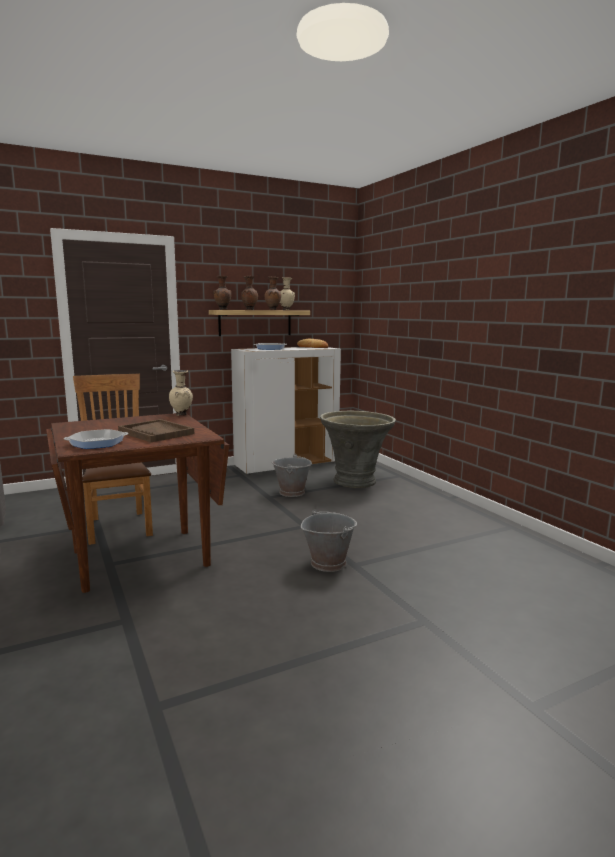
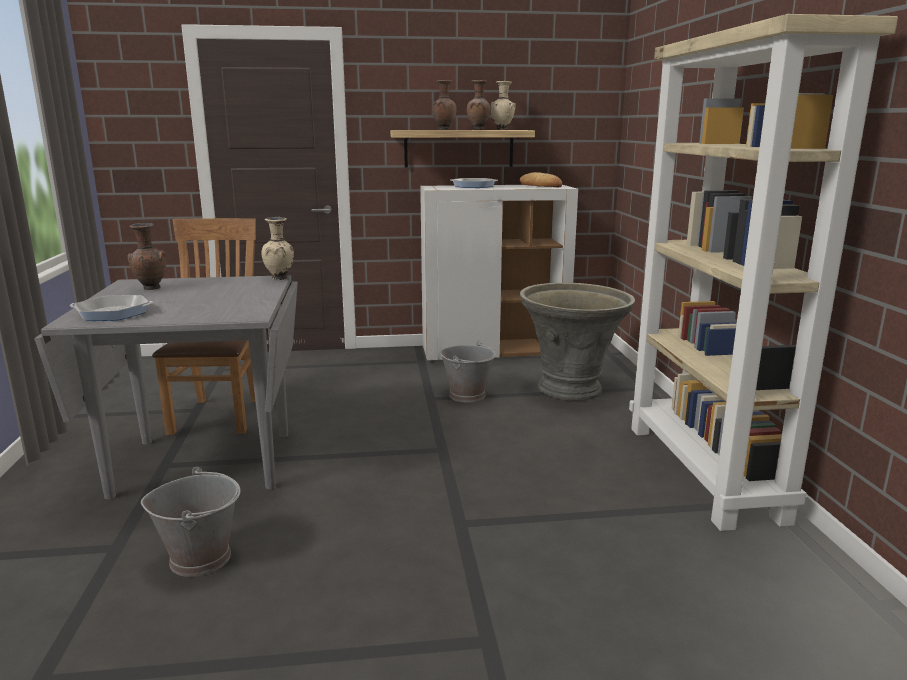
camera: 20 degrees right, 5 degrees up
brown dining table [46,413,229,593] -> grey dining table [34,275,298,499]
brown tray [118,419,194,442] -> none
brown vase [213,276,231,310] -> brown vase moved to [127,223,166,290]
grey bucket [301,509,357,572] -> grey bucket moved to [141,467,241,577]
none -> beige bookcase [629,14,898,531]

